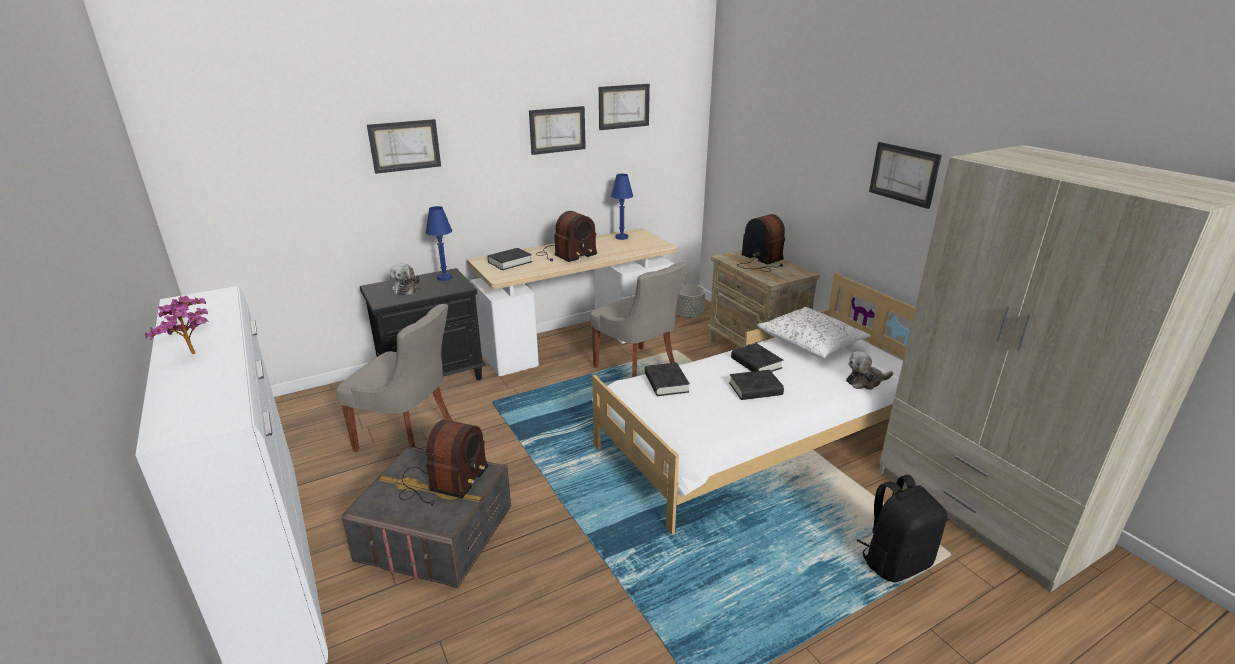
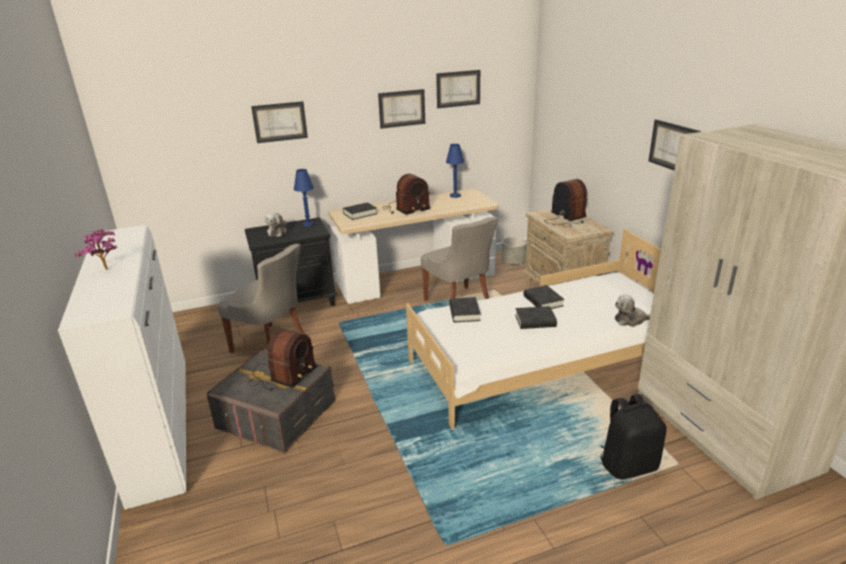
camera: 10 degrees right, 0 degrees up
white pillow [757,307,871,358] -> none

